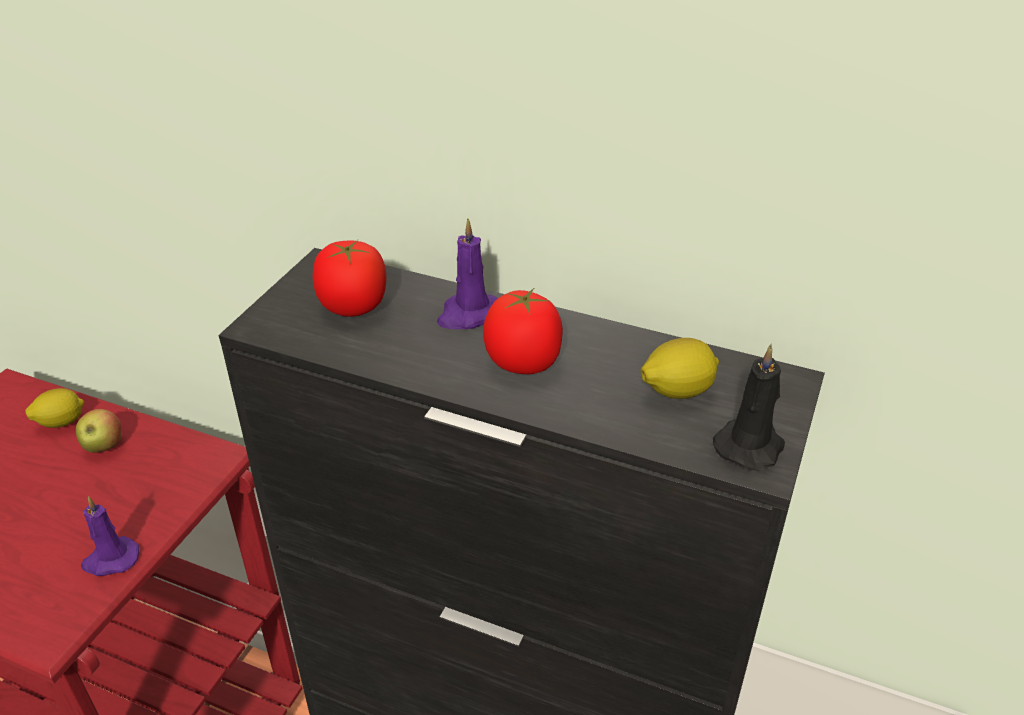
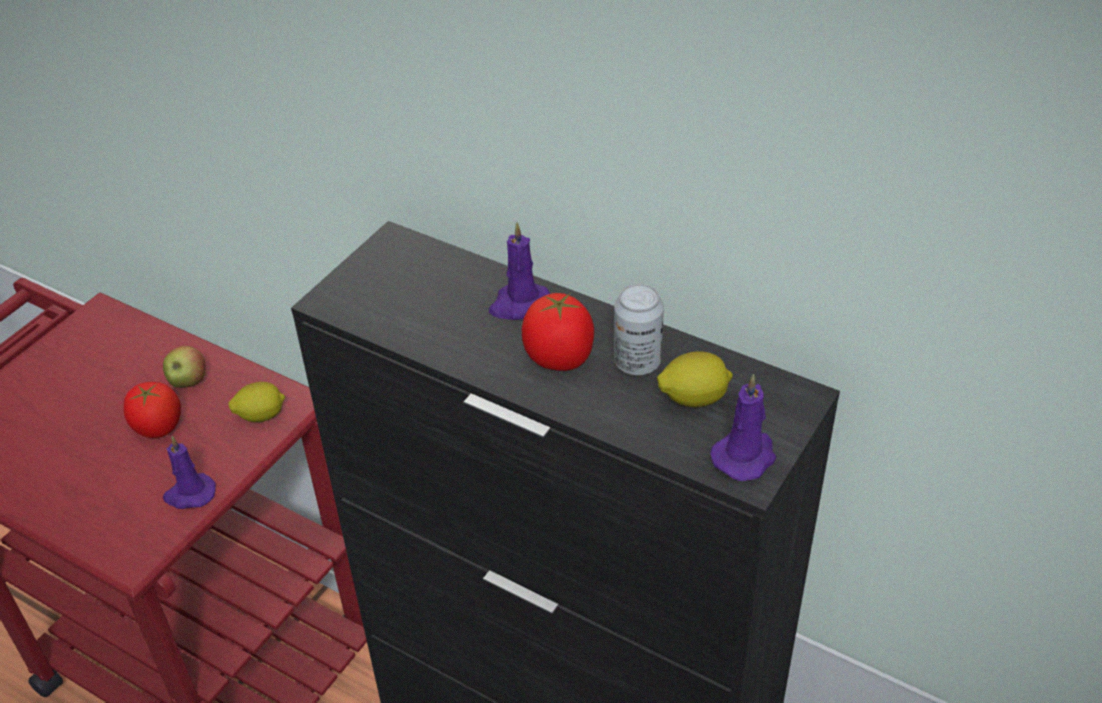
camera: 10 degrees right, 5 degrees up
lemon [25,388,84,428] -> lemon moved to [228,382,285,422]
tomato [313,240,386,317] -> tomato moved to [124,382,181,438]
black candle [713,344,785,471] -> purple candle [710,374,776,481]
none -> can [614,284,664,375]

